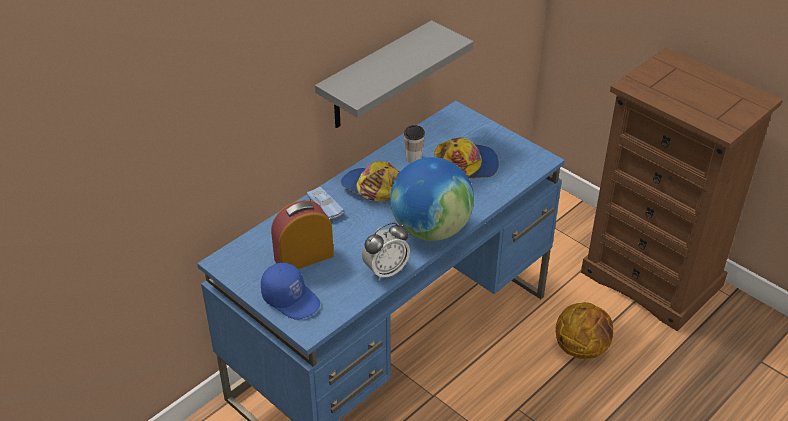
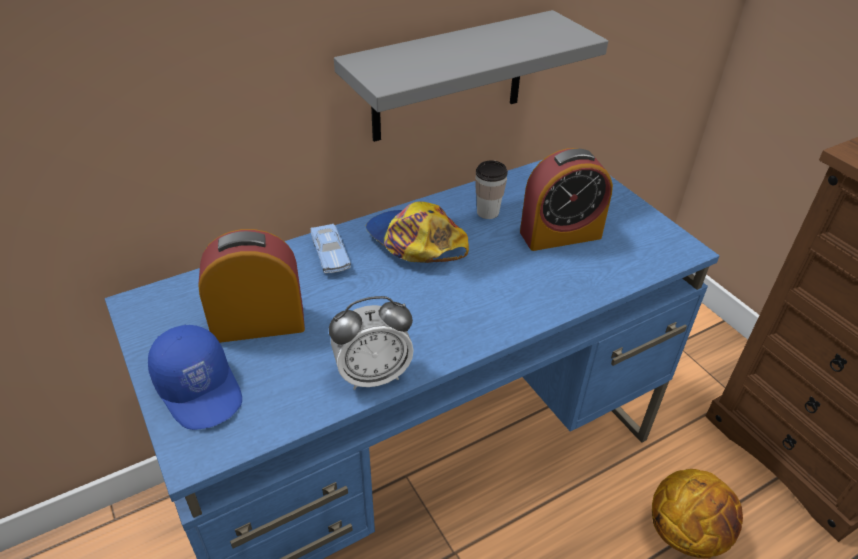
camera: 15 degrees right, 0 degrees up
globe [390,157,474,241] -> none
cap [433,137,499,178] -> alarm clock [520,148,613,251]

